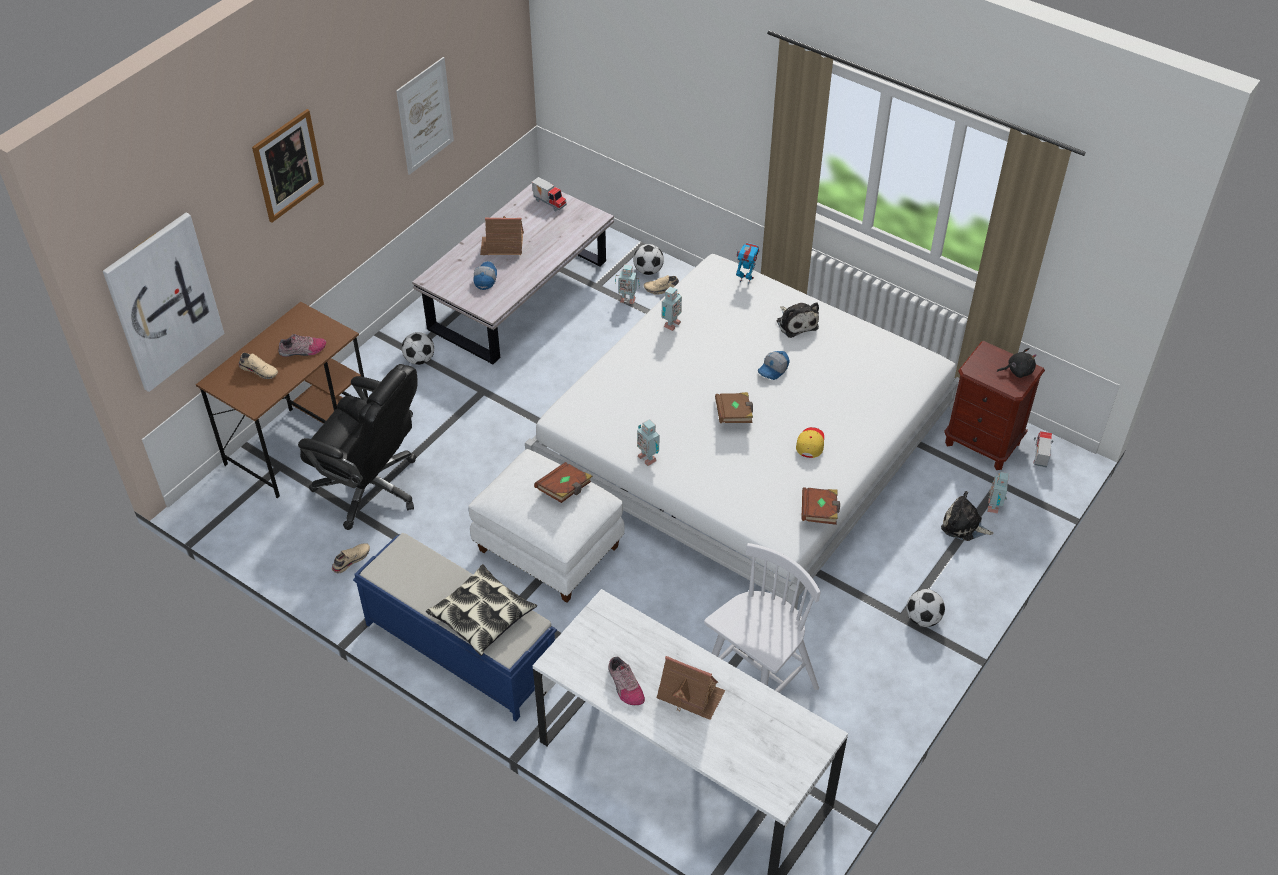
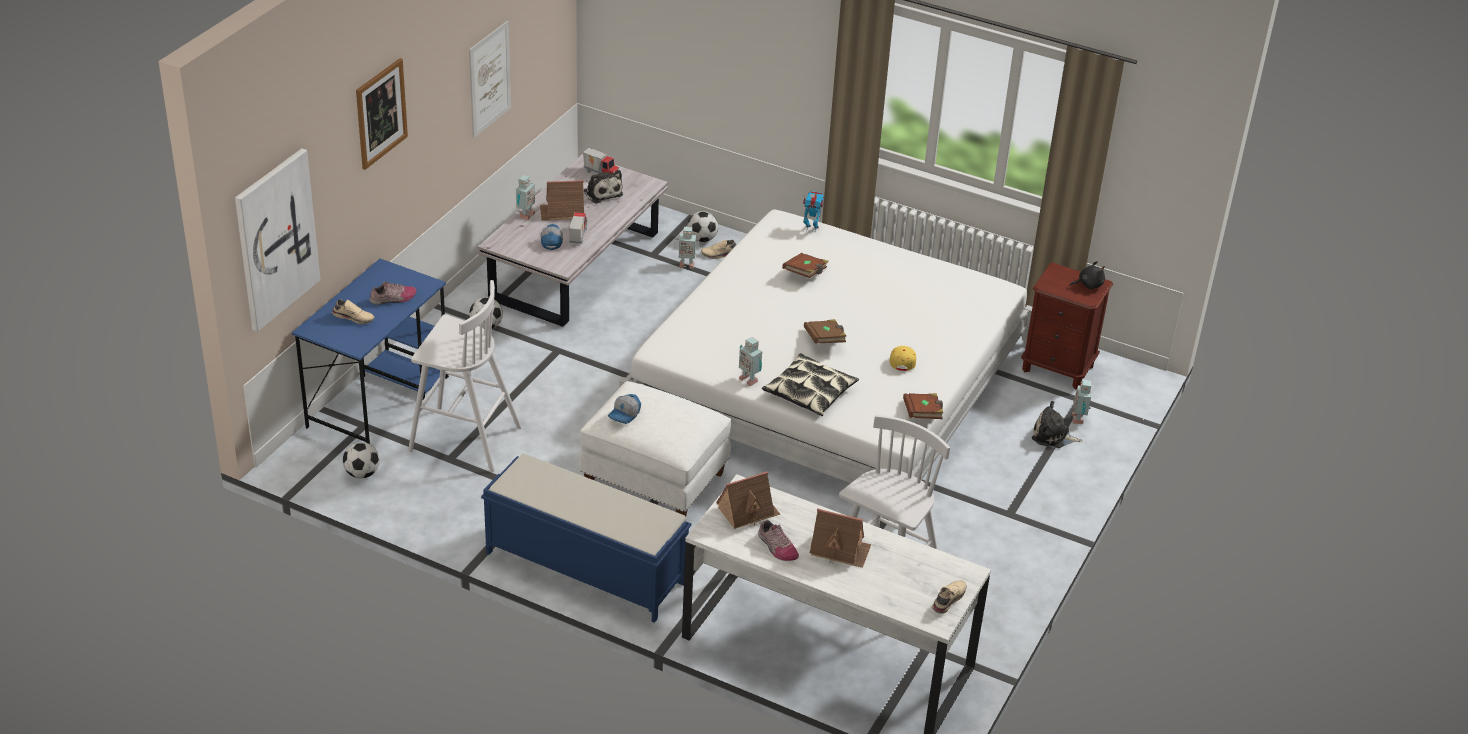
camera: 10 degrees left, 10 degrees down
brown desk [196,302,368,498] -> blue desk [292,259,448,444]
black office chair [298,364,418,530] -> white stool [408,280,522,472]
beige shoe [332,543,370,573] -> beige shoe moved to [932,580,967,614]
pillow [426,564,537,656] -> pillow moved to [762,353,859,416]
brown book [534,462,592,503] -> brown book moved to [782,253,829,278]
toy robot [662,286,682,331] -> toy robot moved to [516,175,535,220]
cap [758,351,790,380] -> cap moved to [608,394,641,424]
plush toy [777,302,819,338] -> plush toy moved to [584,170,623,204]
football [907,589,945,627] -> football moved to [343,442,380,479]
toy truck [1034,431,1054,468] -> toy truck moved to [569,212,587,244]
none -> toy house [716,471,780,529]

